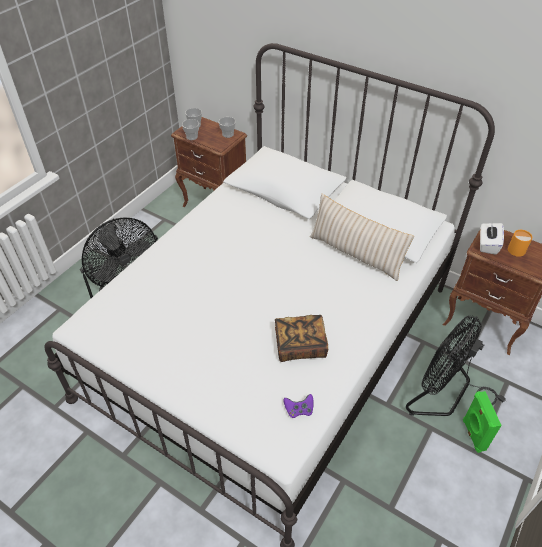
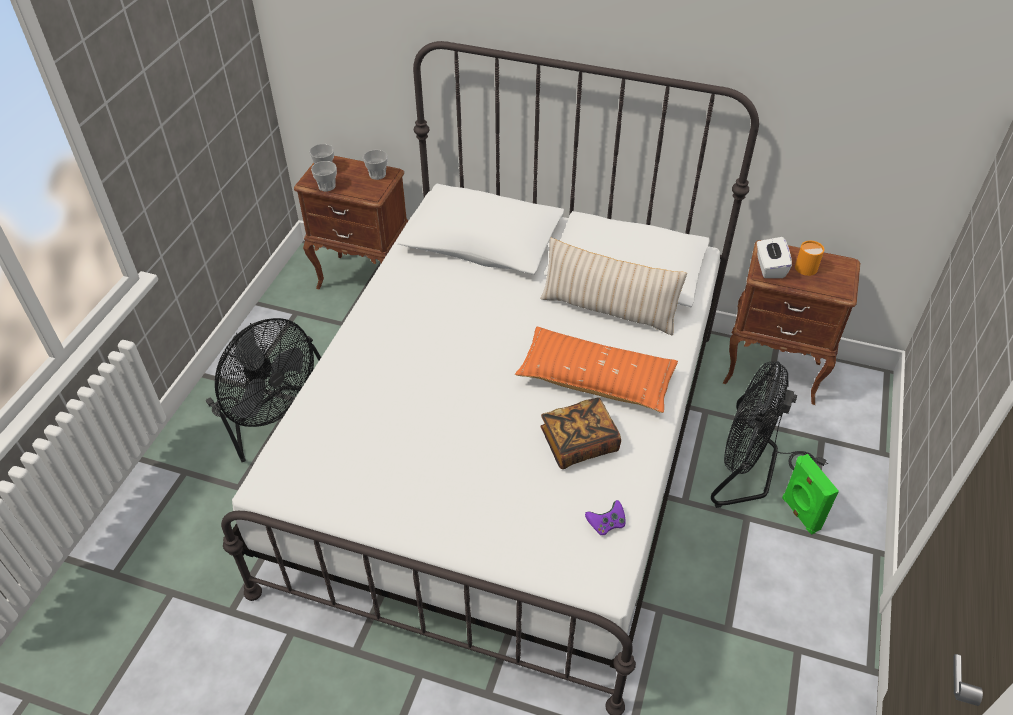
camera: 15 degrees left, 0 degrees up
none -> orange pillow [515,327,678,413]

